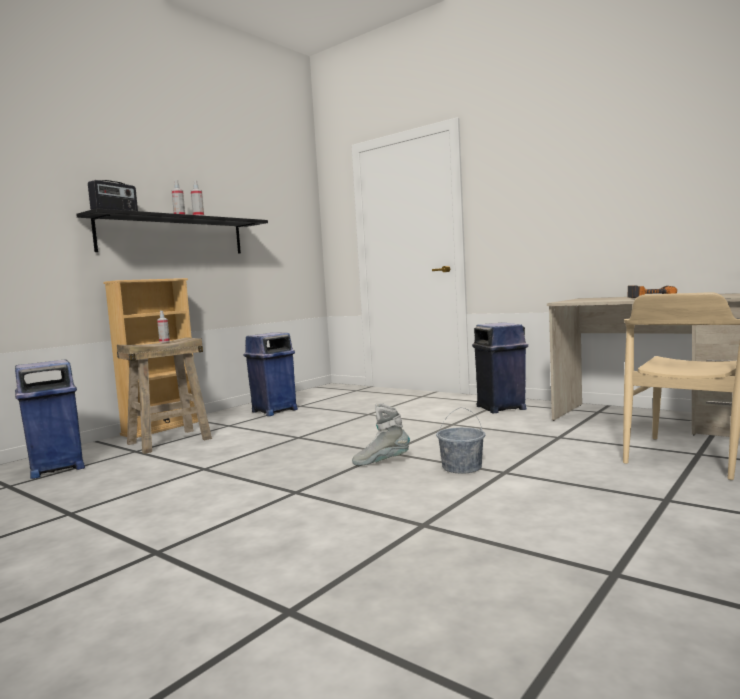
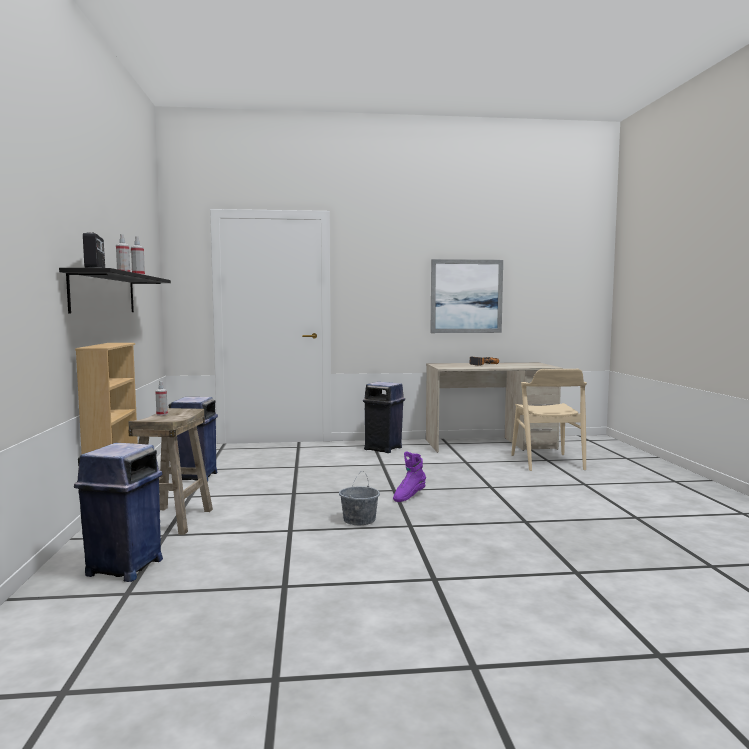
camera: 45 degrees left, 0 degrees up
grey boot [352,403,410,466] -> purple boot [393,451,426,502]
grey bucket [436,408,485,474] -> grey bucket moved to [339,472,380,525]
none -> picture [431,259,503,333]

